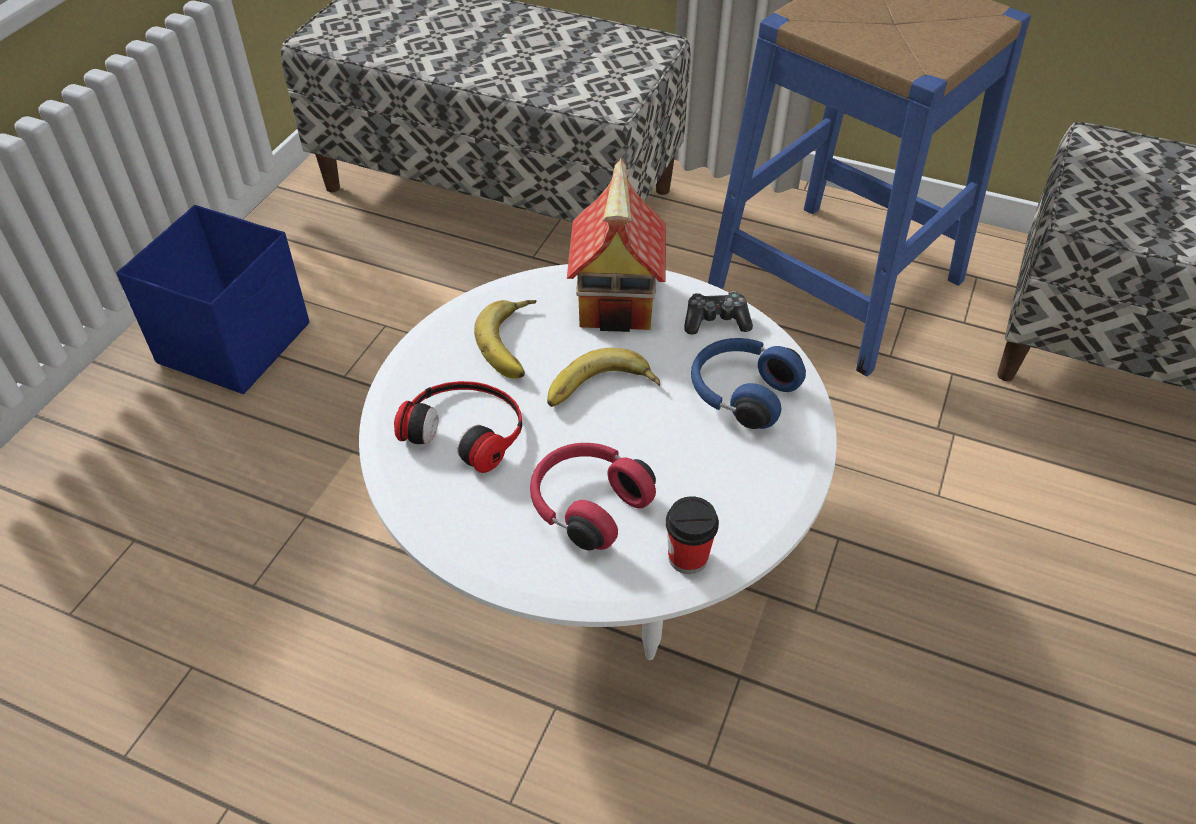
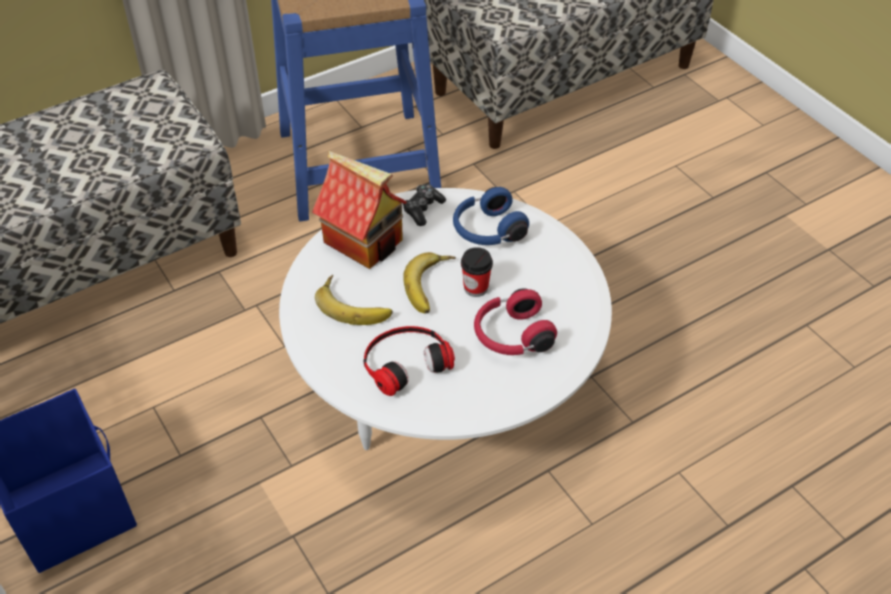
camera: 55 degrees left, 0 degrees up
cup [666,496,719,574] -> cup moved to [461,247,493,297]

